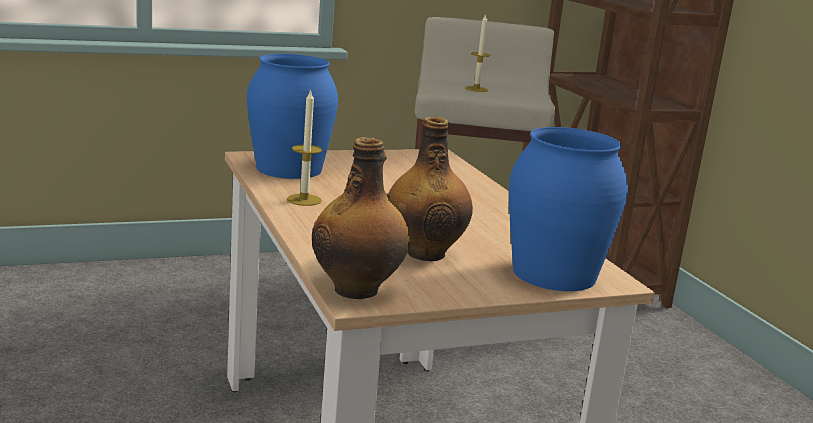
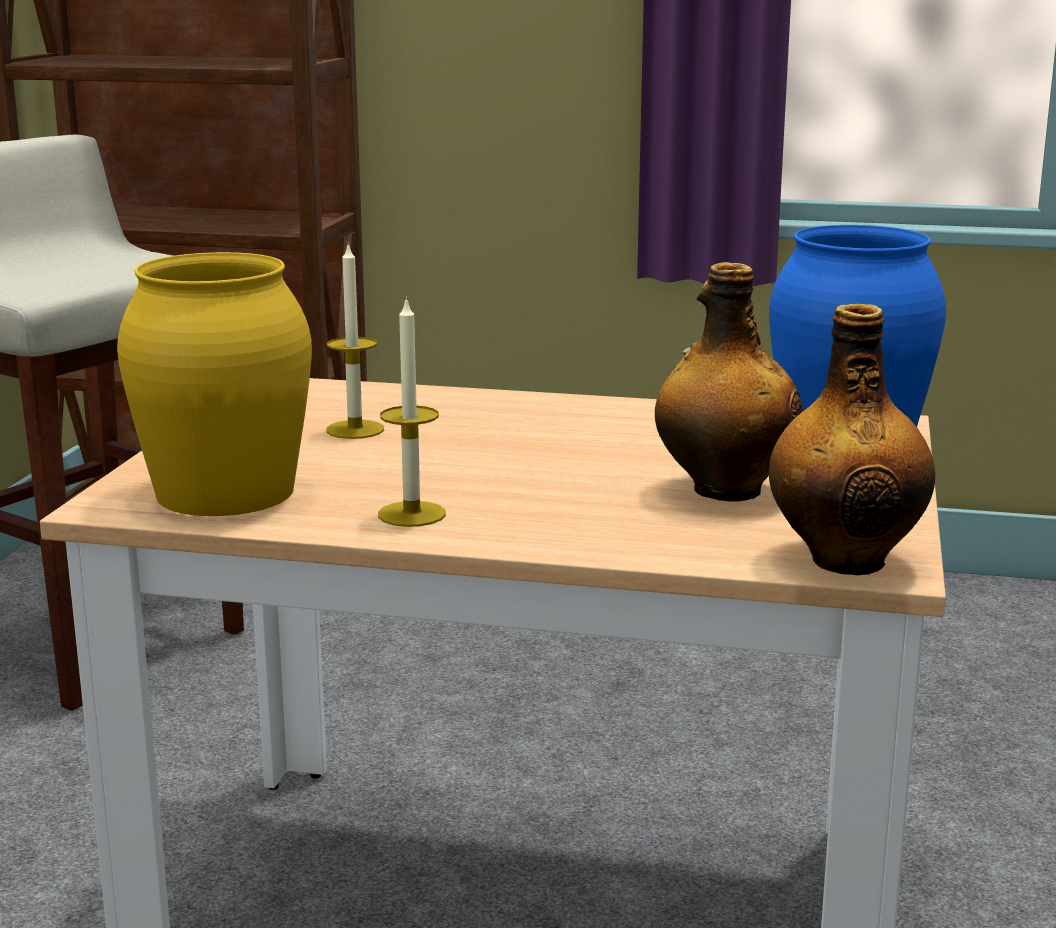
camera: 55 degrees left, 0 degrees up
blue vase [247,54,338,179] -> yellow vase [117,252,312,516]
candle [465,13,490,92] -> candle moved to [326,243,384,439]

